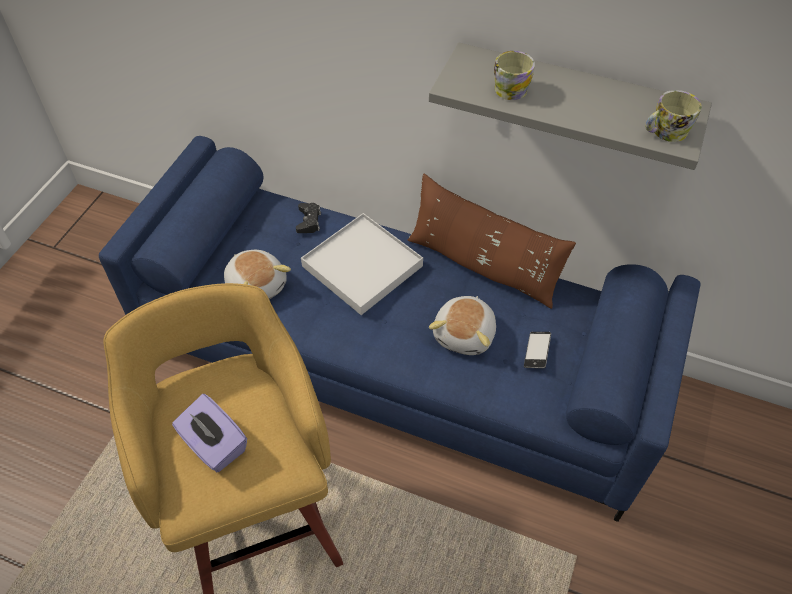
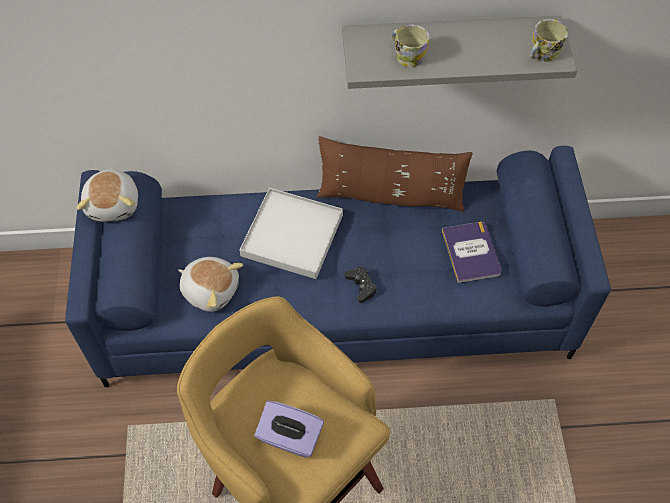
camera: 25 degrees left, 5 degrees up
black game controller [296,203,321,233] -> black game controller moved to [345,267,377,303]
plush toy [429,296,496,355] -> plush toy moved to [76,168,138,222]
phone [524,332,551,368] -> book [442,222,502,283]

